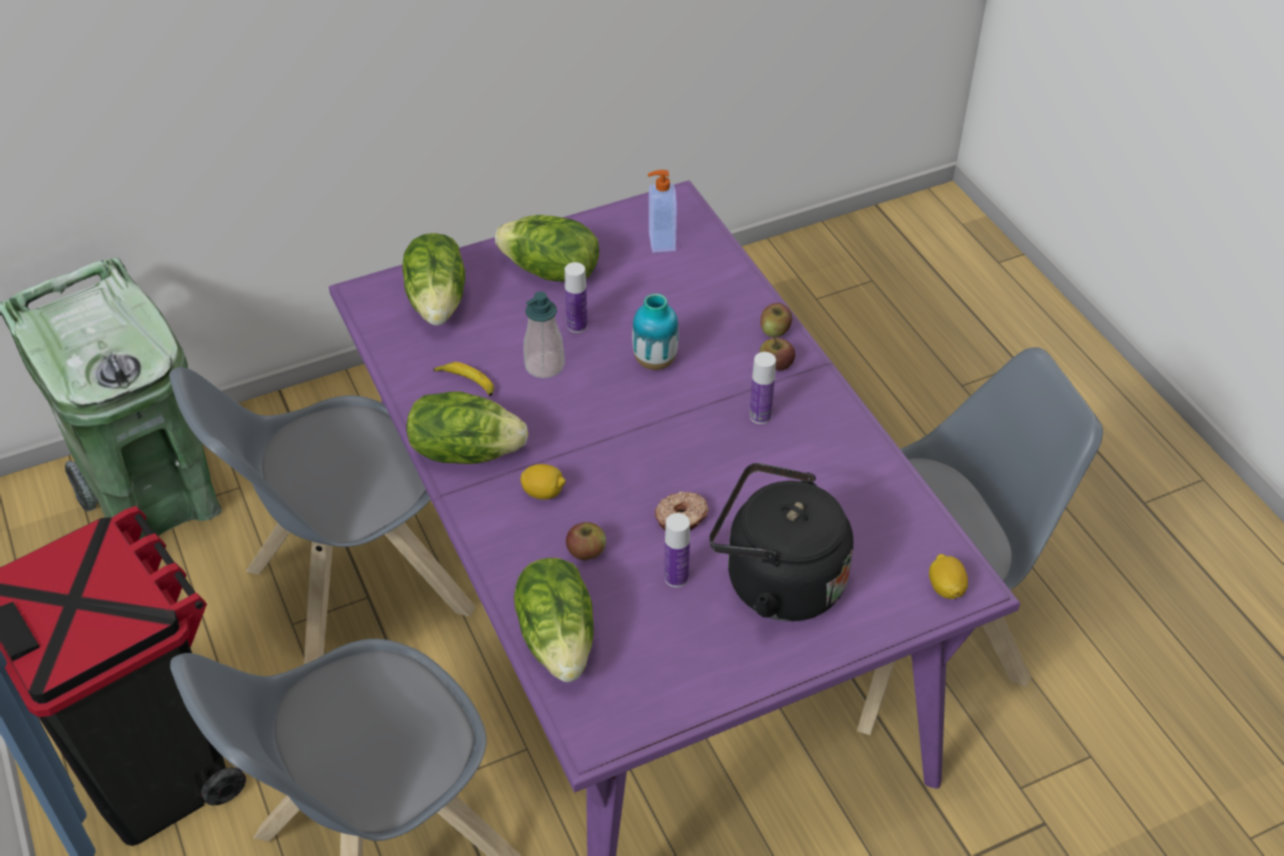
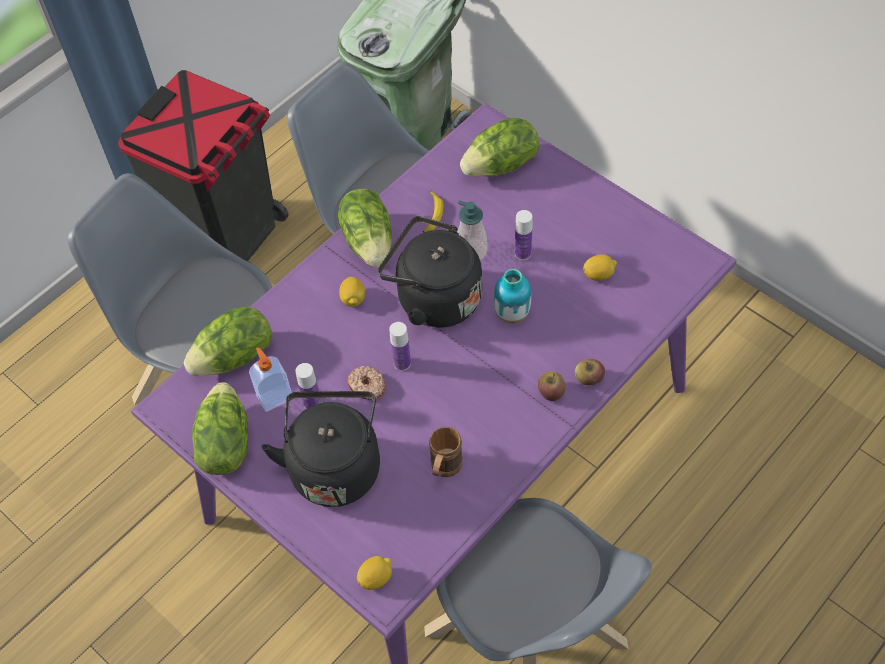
camera: 70 degrees right, 10 degrees up
lettuce [495,215,599,282] -> lettuce moved to [192,382,248,475]
apple [566,522,606,560] -> none
soap dispenser [648,170,677,253] -> soap dispenser moved to [249,347,292,412]
bottle [749,352,776,424] -> bottle moved to [389,322,411,371]
none -> black kettle [378,216,482,328]
none -> brown mug [429,427,463,477]
none -> lemon [583,254,617,281]

